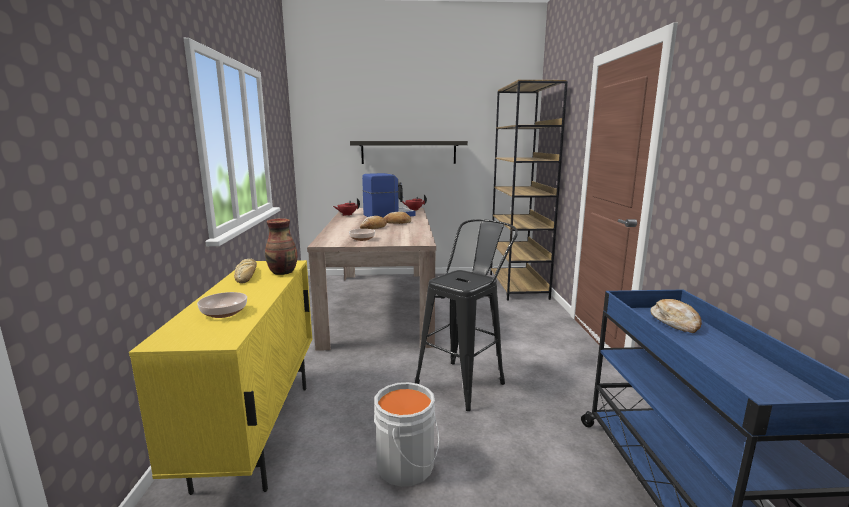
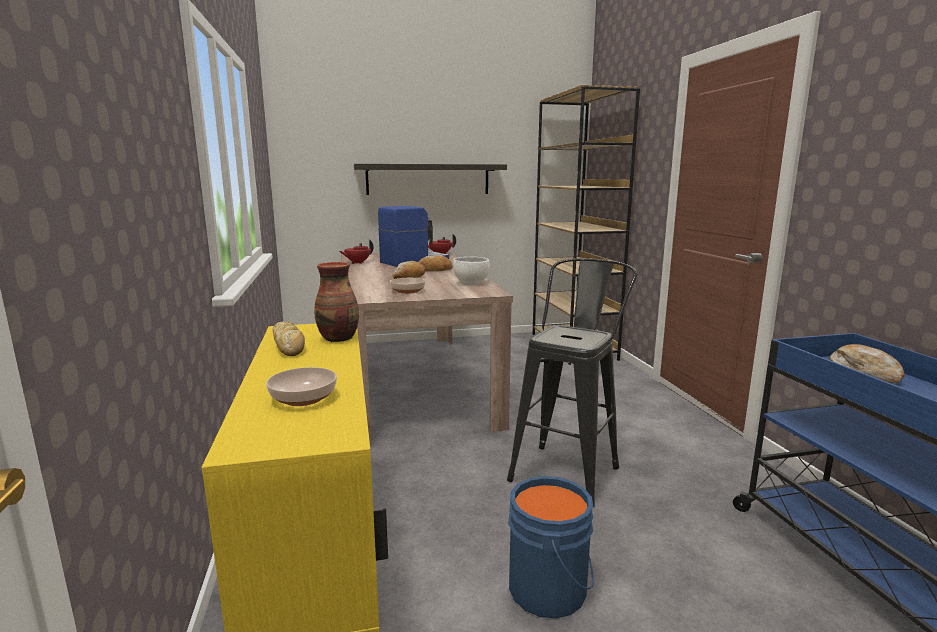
camera: 10 degrees left, 0 degrees up
grey bucket [374,382,439,487] -> blue bucket [508,476,594,619]
none -> white bowl [453,257,490,285]

